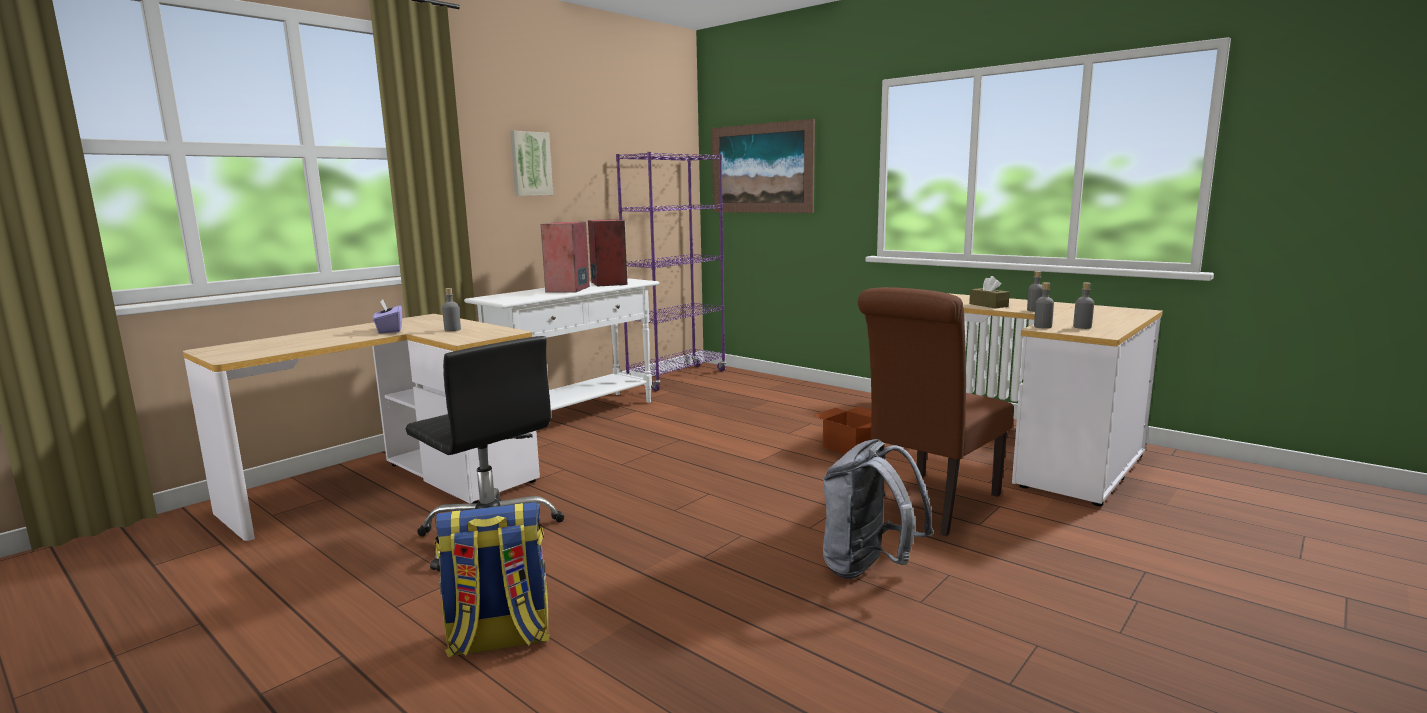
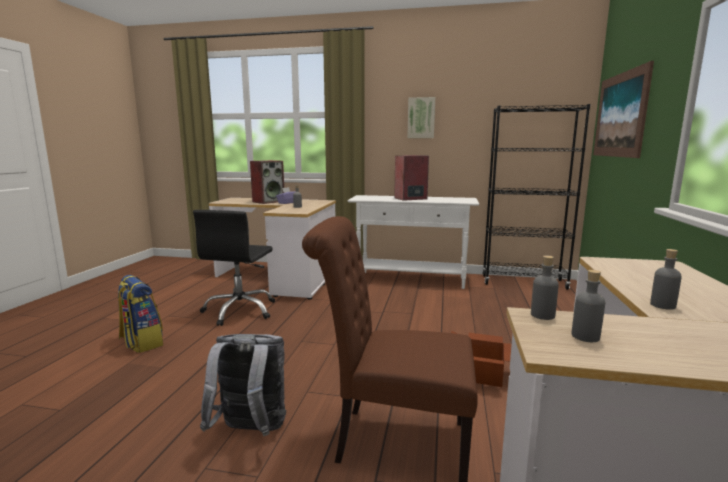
camera: 60 degrees right, 0 degrees up
speaker [588,219,627,287] -> speaker moved to [250,160,284,204]
purple bookcase [616,152,726,391] -> black bookcase [483,104,590,290]
brown tissue box [969,276,1010,308] -> none

